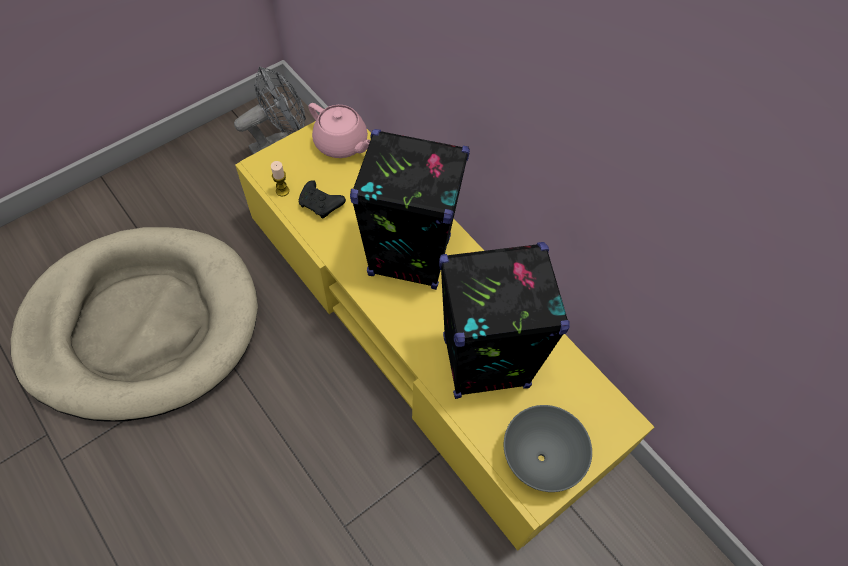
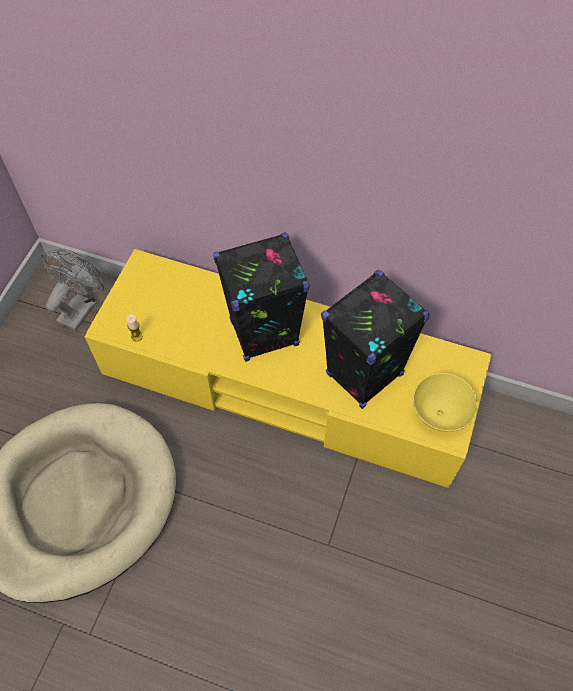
camera: 30 degrees left, 0 degrees up
black game controller [298,180,346,219] -> none
pink teapot [308,103,370,158] -> none
grey bowl [504,405,592,492] -> yellow bowl [413,373,478,432]

